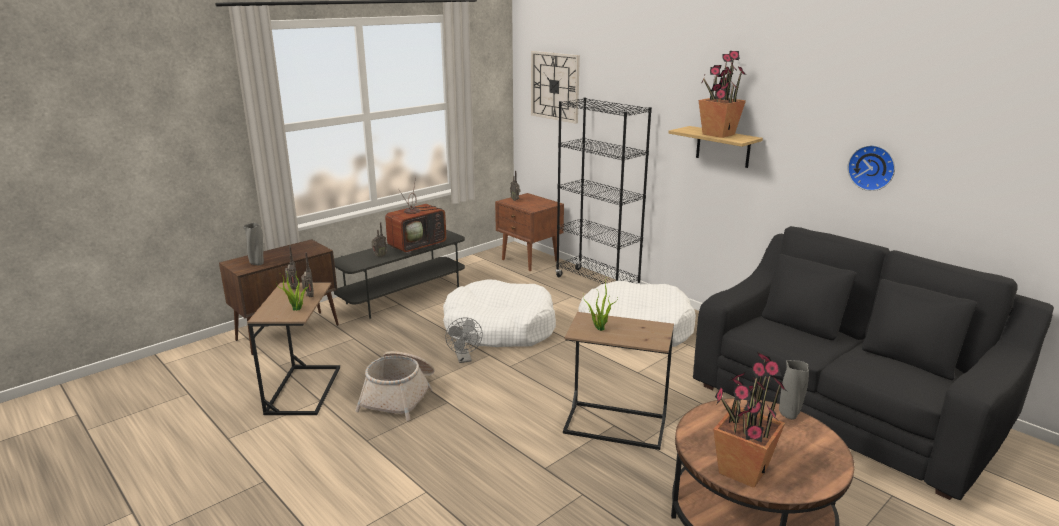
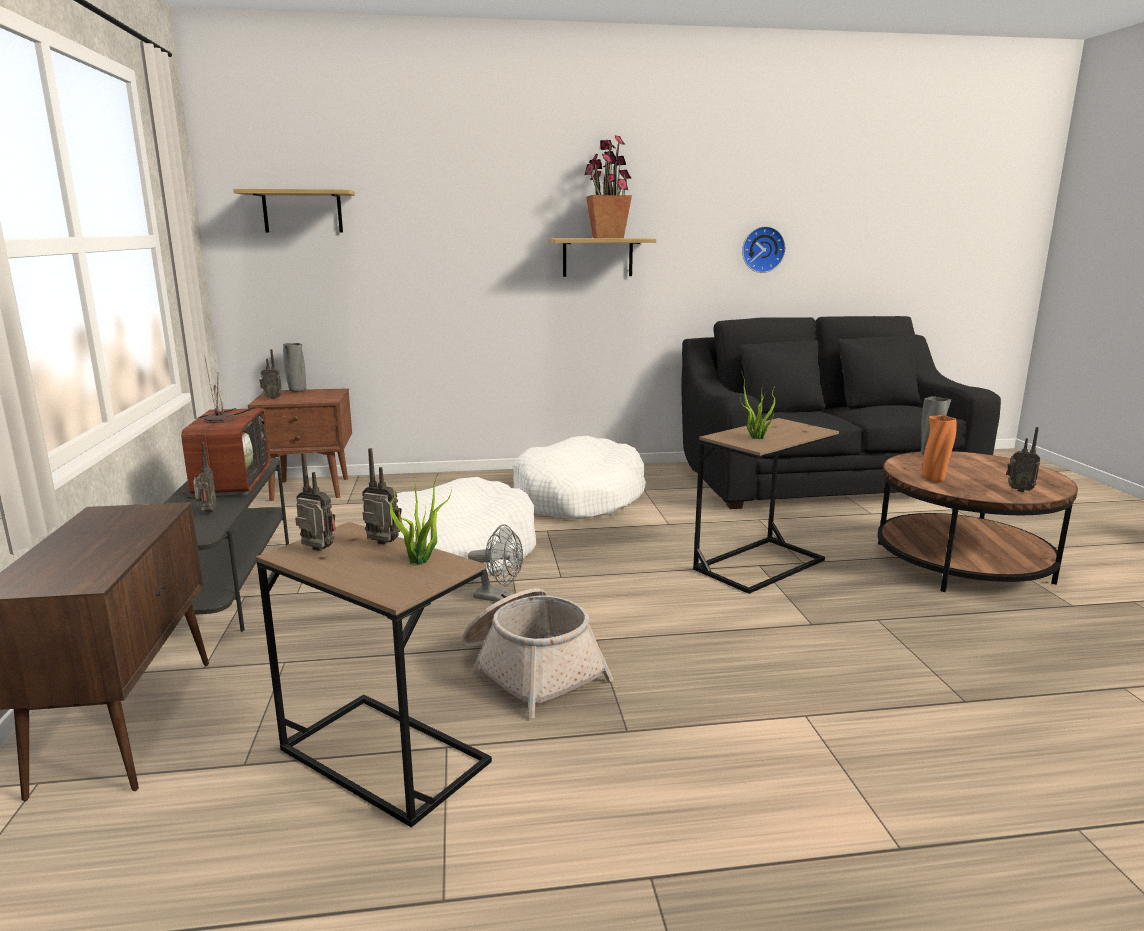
camera: 55 degrees left, 5 degrees down
grey vase [243,223,264,265] -> grey vase moved to [283,343,306,392]
wall clock [531,51,580,124] -> shelf [233,189,355,233]
black bookcase [556,98,652,284] -> none
potted plant [713,352,788,488] -> radio [1006,427,1040,492]
none -> orange vase [922,415,957,482]

